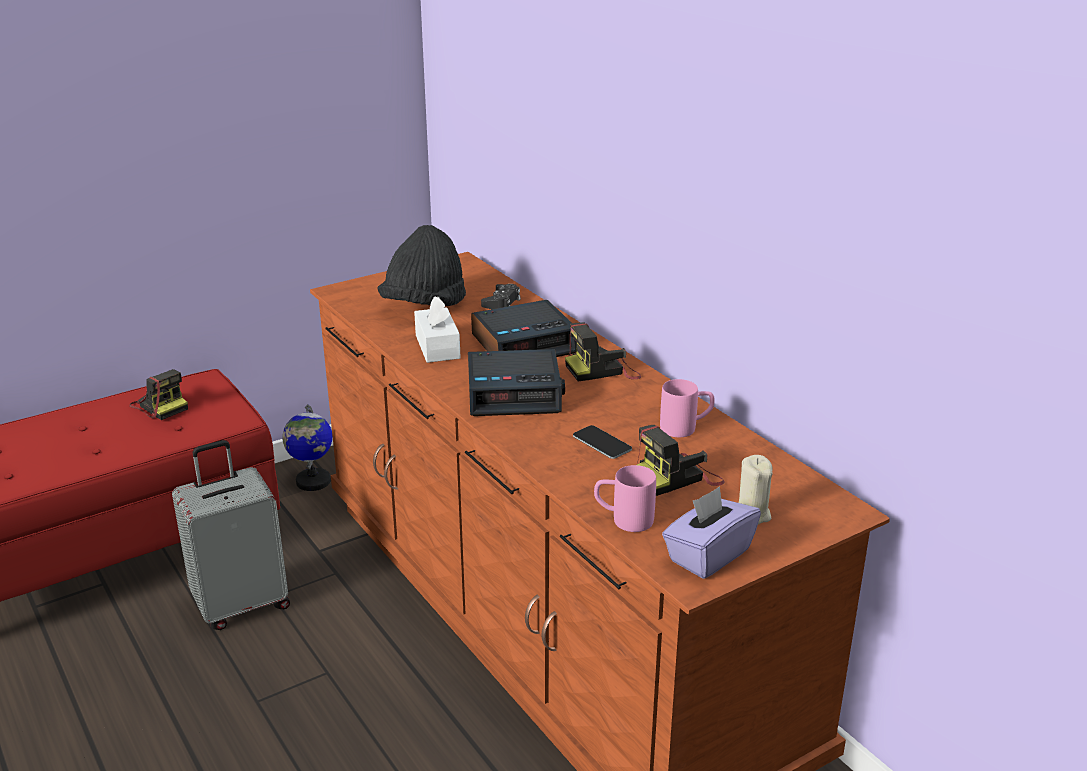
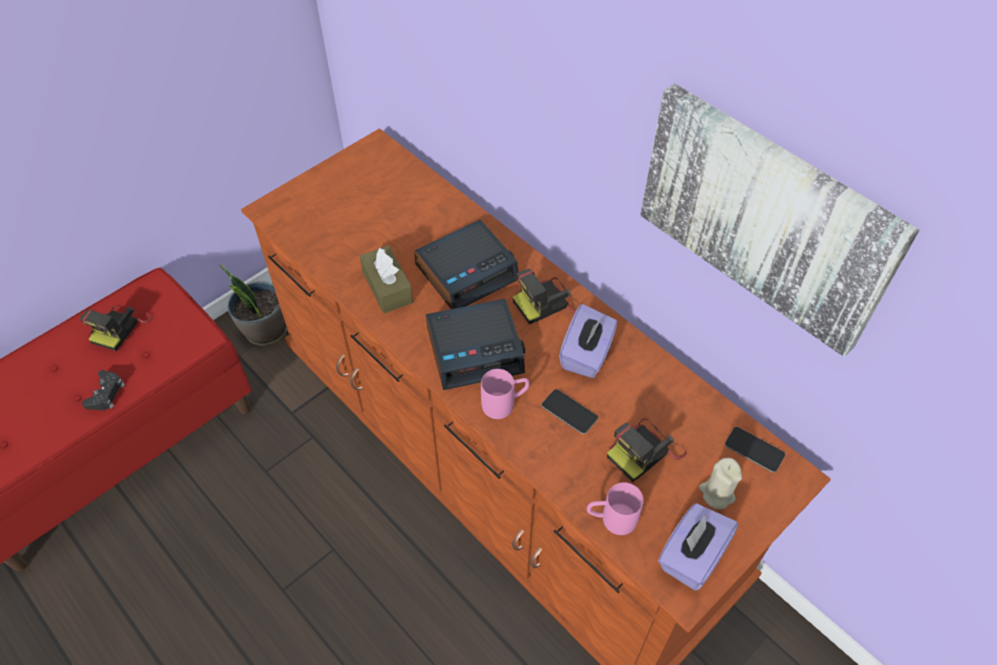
camera: 10 degrees left, 25 degrees up
camera [130,369,188,420] -> camera turned 75 degrees clockwise [80,306,152,351]
grey suitcase [172,440,290,630] -> none
globe [282,404,332,491] -> potted plant [219,264,287,346]
black hat [377,225,466,306] -> none
white tissue box [414,296,461,363] -> brown tissue box [360,245,413,313]
black game controller [481,284,521,309] -> black game controller moved to [82,370,125,410]
pink mug [660,379,715,437] -> pink mug moved to [481,369,529,419]
none -> purple tissue box [559,304,617,378]
none -> picture [640,83,919,357]
none -> phone [725,427,785,472]

